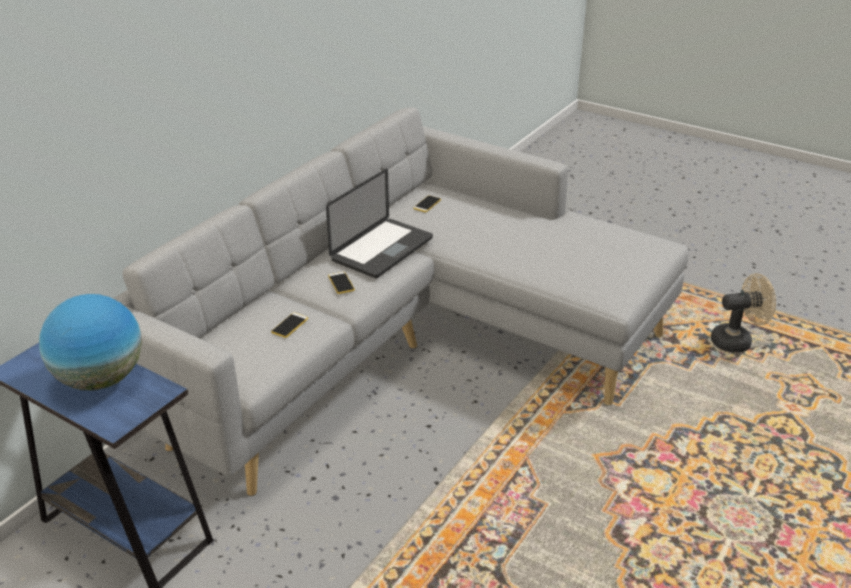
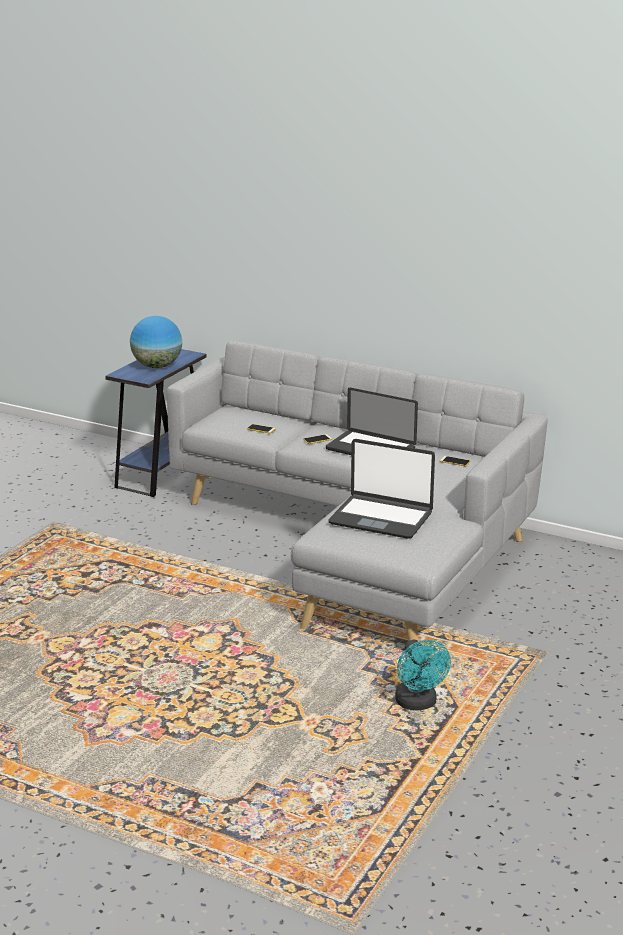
camera: 85 degrees right, 10 degrees down
beige fan [711,273,776,353] -> turquoise fan [395,639,451,710]
none -> laptop [328,439,435,539]

